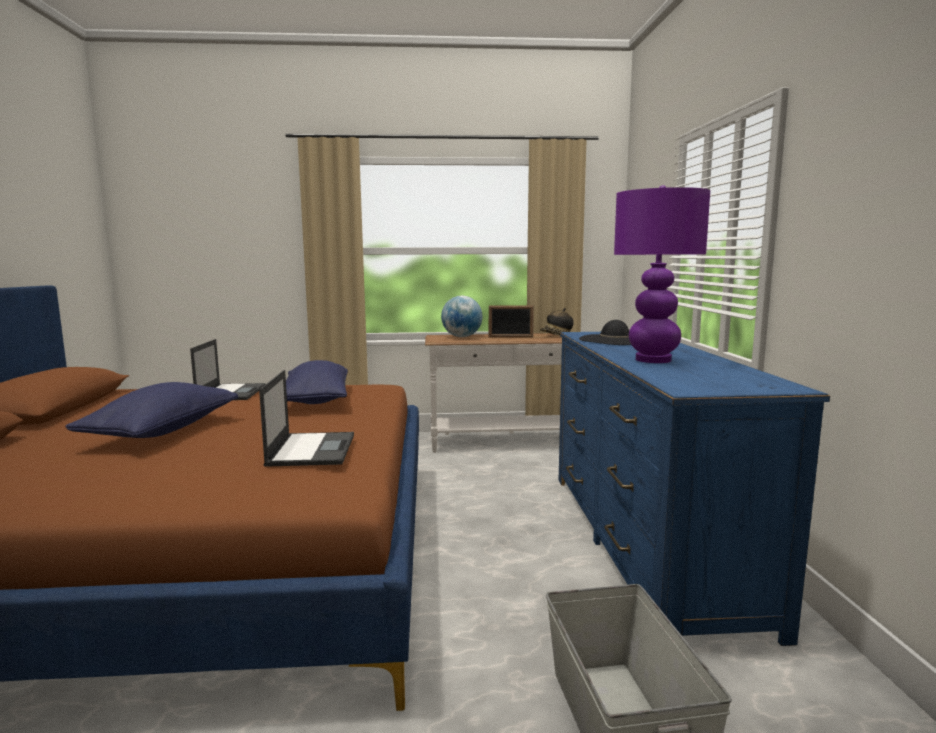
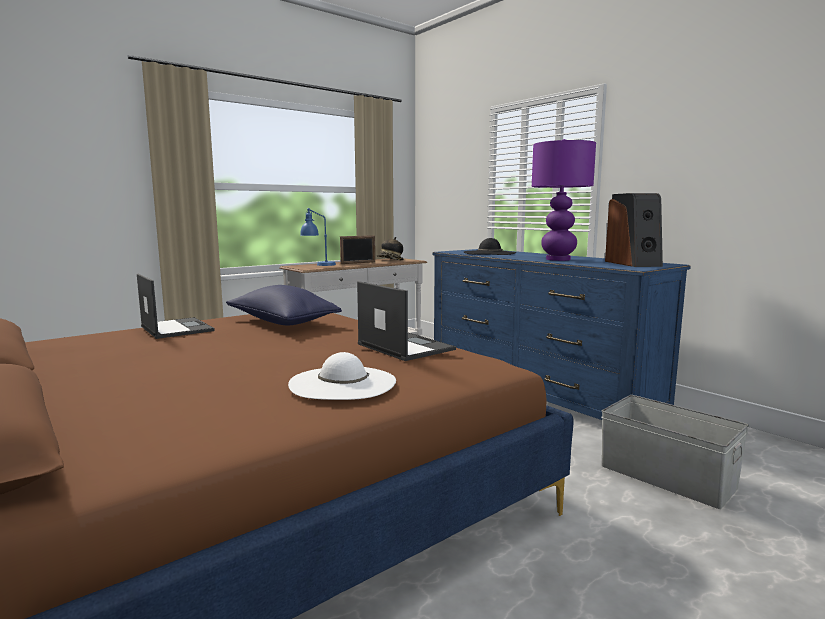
camera: 35 degrees left, 0 degrees up
blue pillow [65,382,238,438] -> none
globe [441,296,482,337] -> blue table lamp [300,208,336,266]
none -> white hat [288,352,396,400]
none -> speaker [605,193,663,267]

